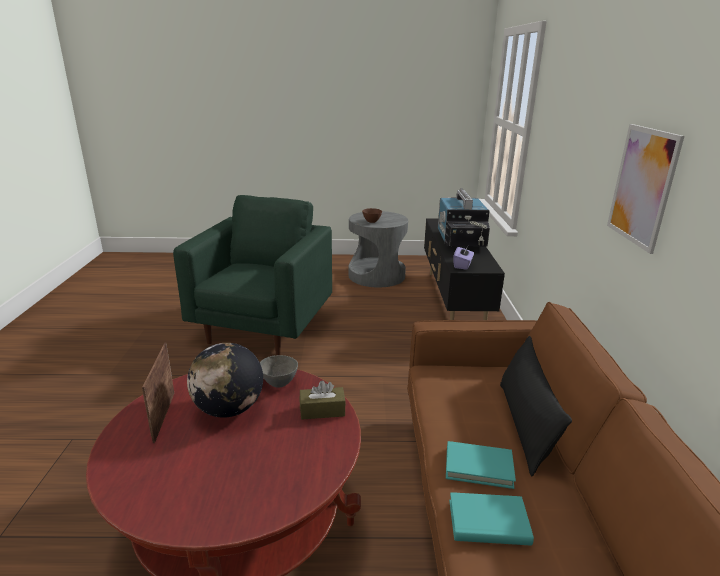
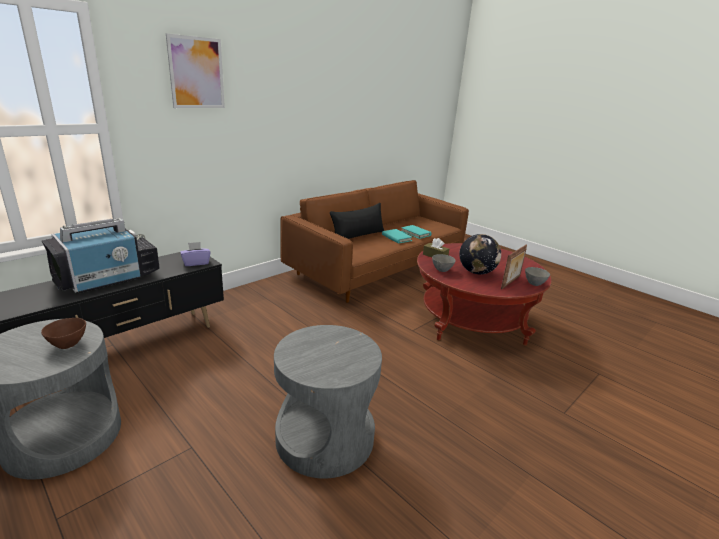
camera: 135 degrees left, 0 degrees up
green armchair [173,195,332,355] -> grey side table [274,325,382,479]
picture [607,124,684,254] -> picture moved to [166,33,225,108]
none -> grey bowl [525,267,550,286]

